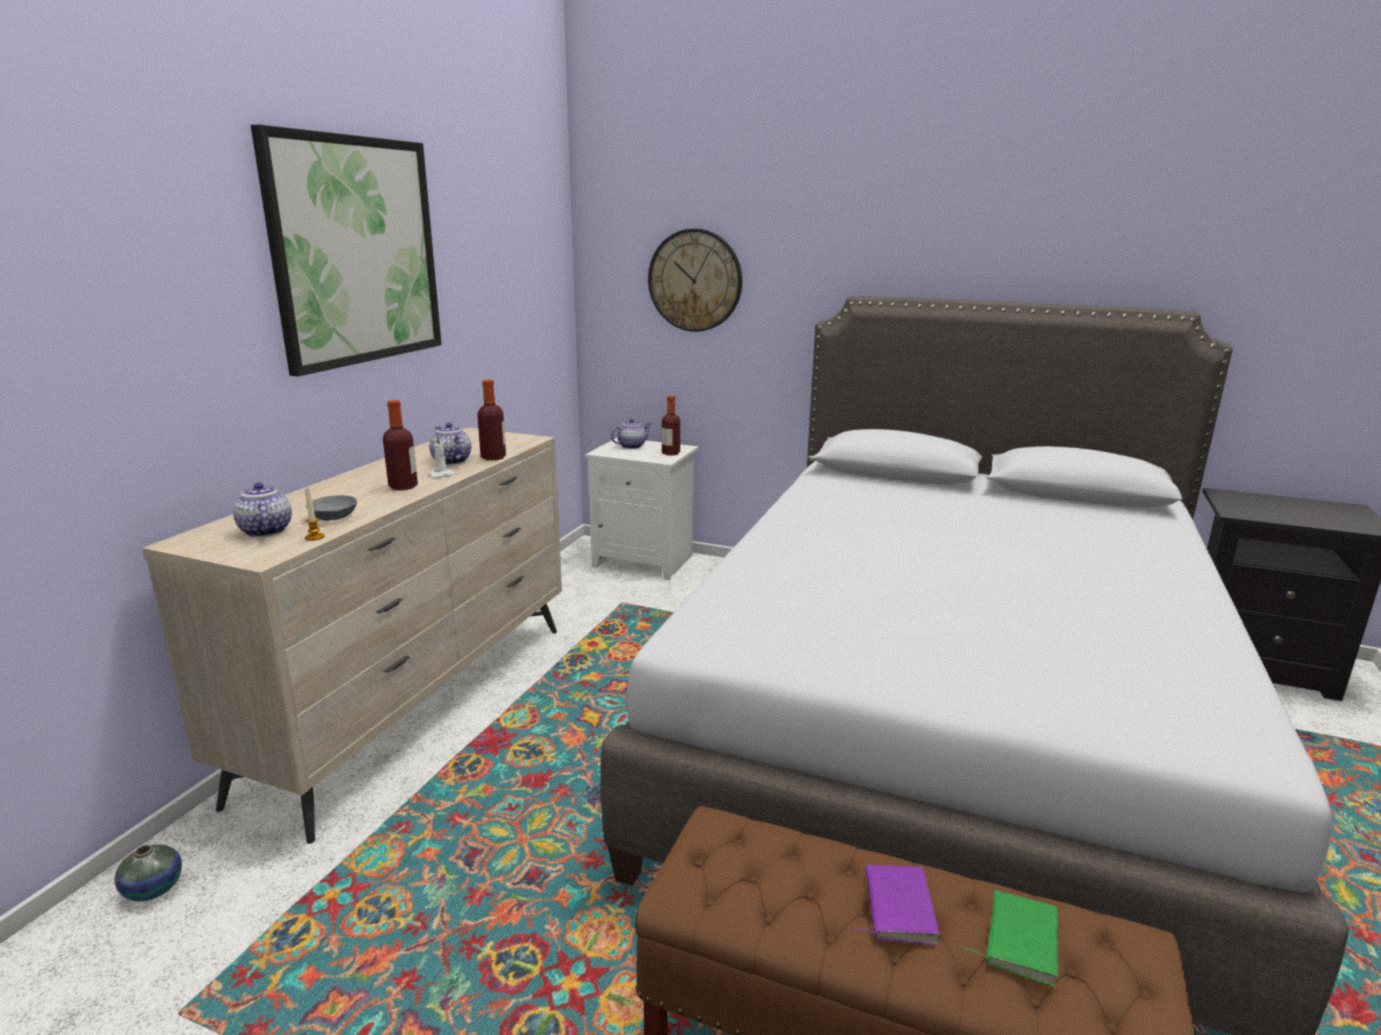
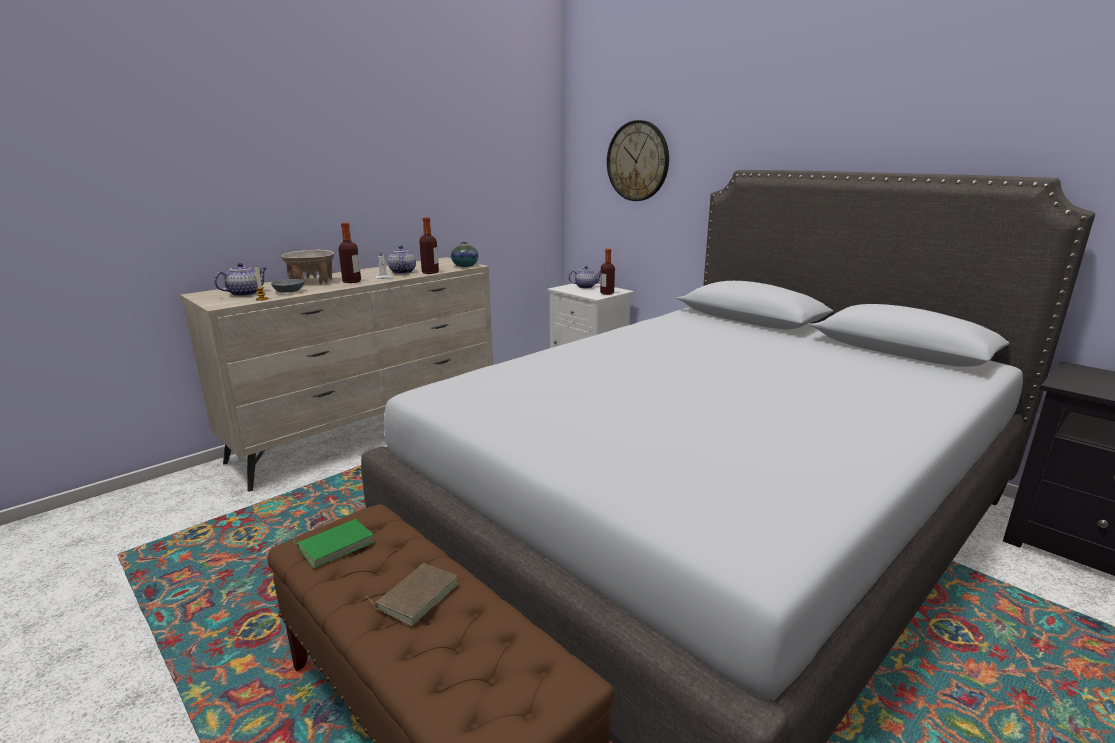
camera: 25 degrees right, 0 degrees up
vase [115,844,182,902] -> vase moved to [451,242,478,267]
teapot [233,482,292,537] -> teapot turned 45 degrees clockwise [214,263,267,296]
picture [251,125,442,376] -> none
purple book [854,865,940,945] -> brown book [365,563,459,626]
green book [964,890,1058,987] -> green book moved to [293,519,374,568]
none -> beige bowl [281,250,334,285]

